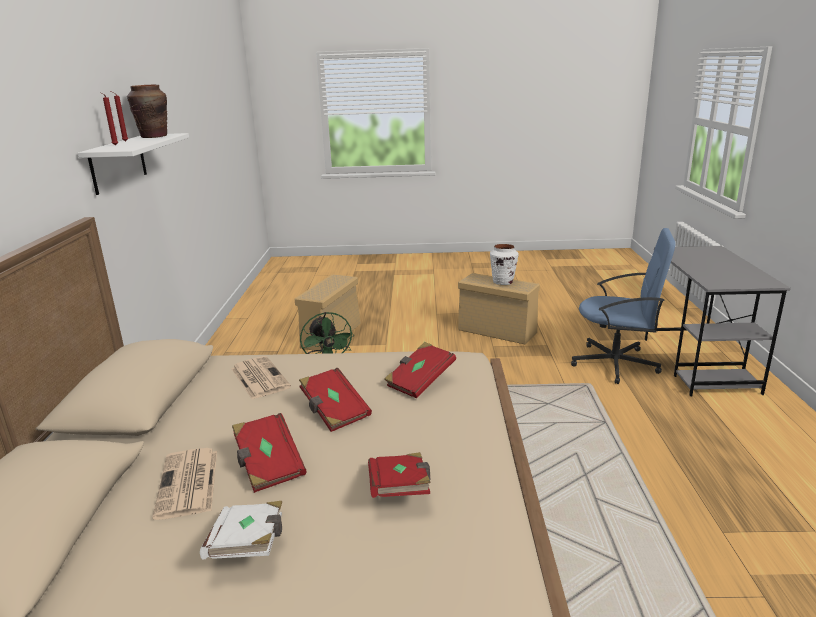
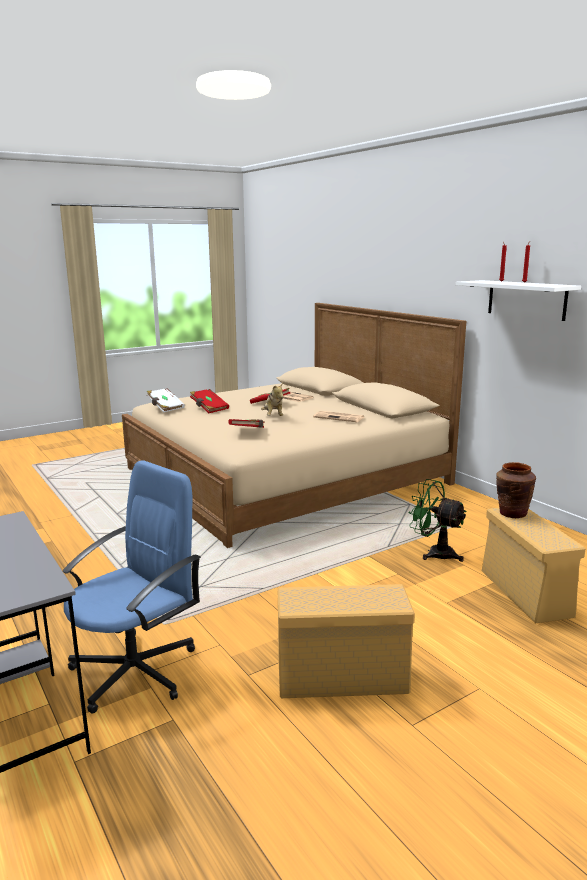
camera: 145 degrees right, 5 degrees down
brown vase [127,85,167,138] -> brown vase moved to [496,462,536,518]
white book [200,501,282,559] -> white book moved to [147,388,185,412]
red book [299,368,372,432] -> plush toy [261,383,284,416]
white vase [490,244,519,285] -> none
blue office chair [571,228,676,384] -> blue office chair turned 150 degrees clockwise [63,460,201,714]

